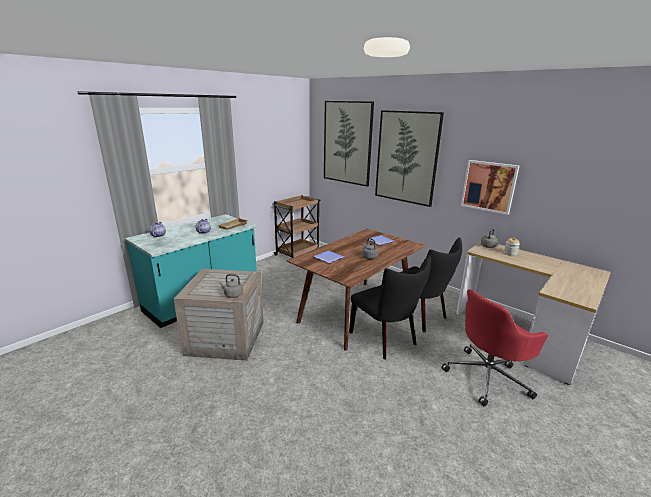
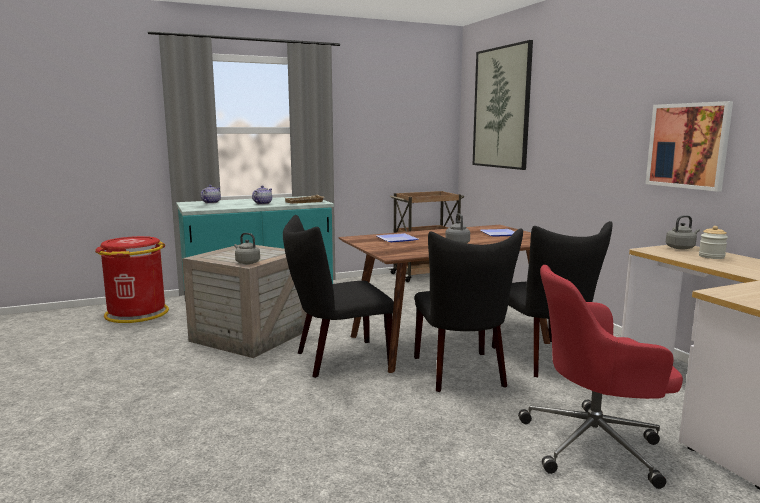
camera: 25 degrees right, 10 degrees down
picture [375,110,444,207] -> none
none -> red trash can [95,236,169,323]
none -> black chair [283,215,394,378]

